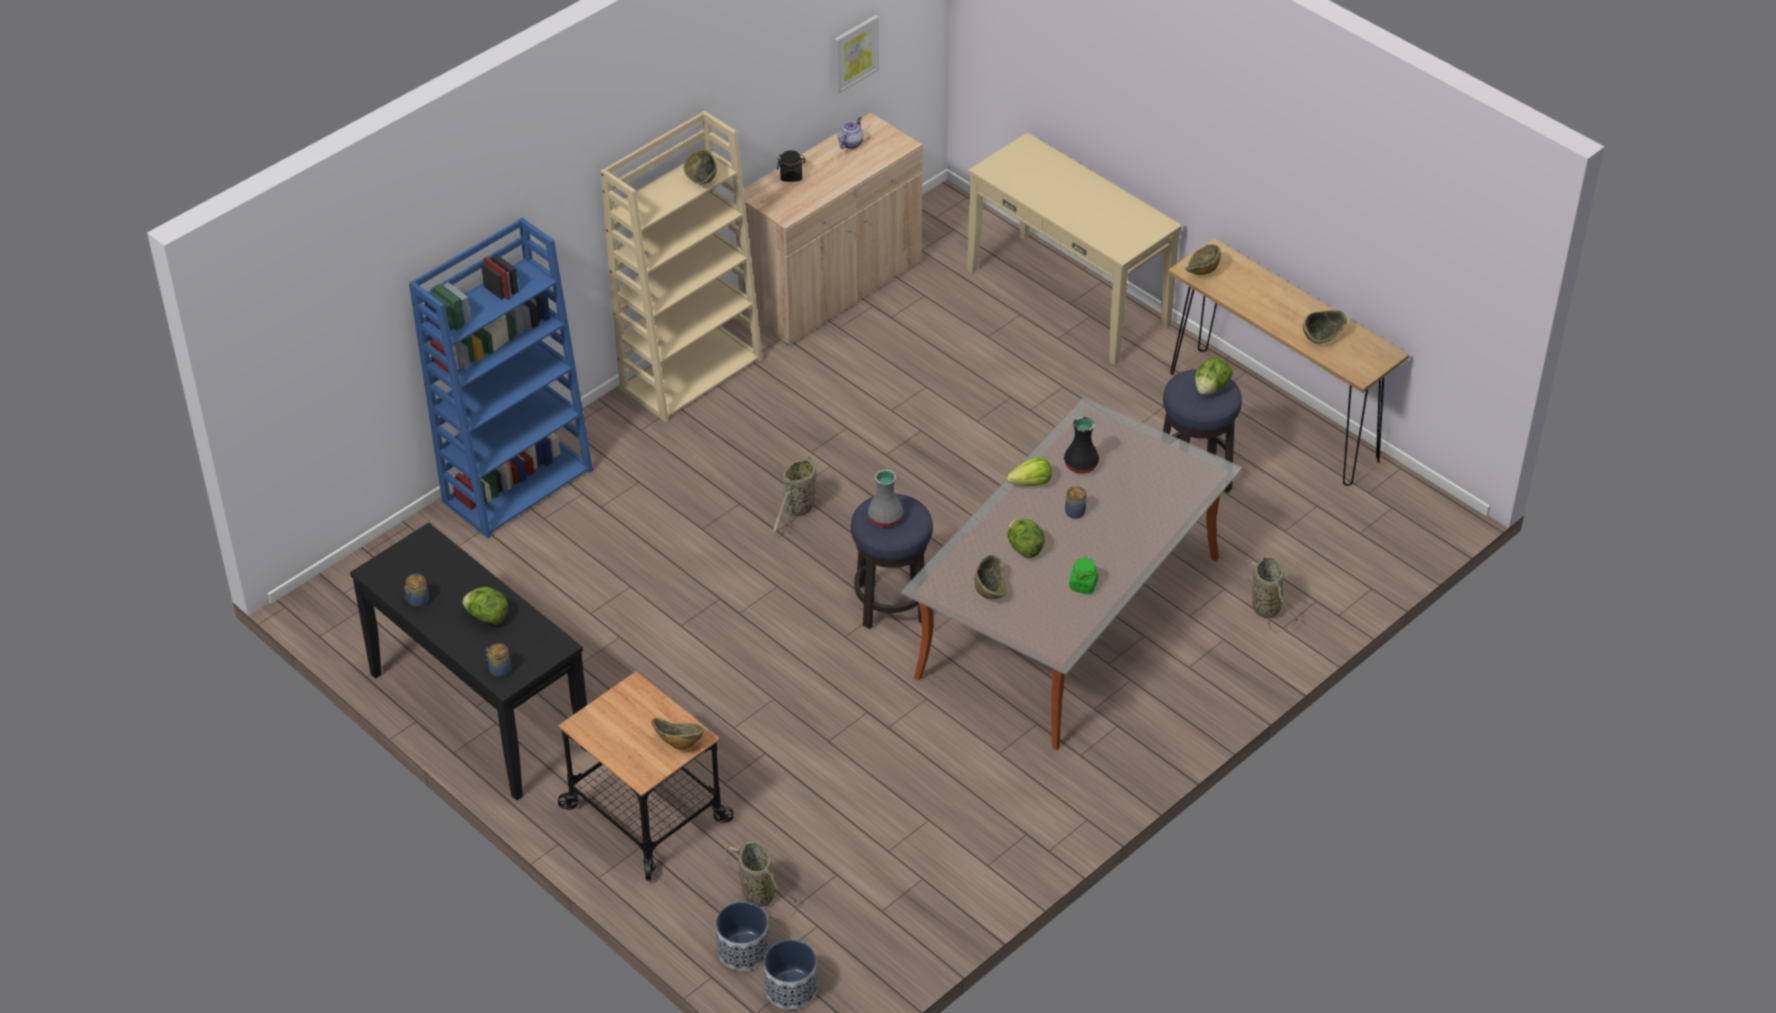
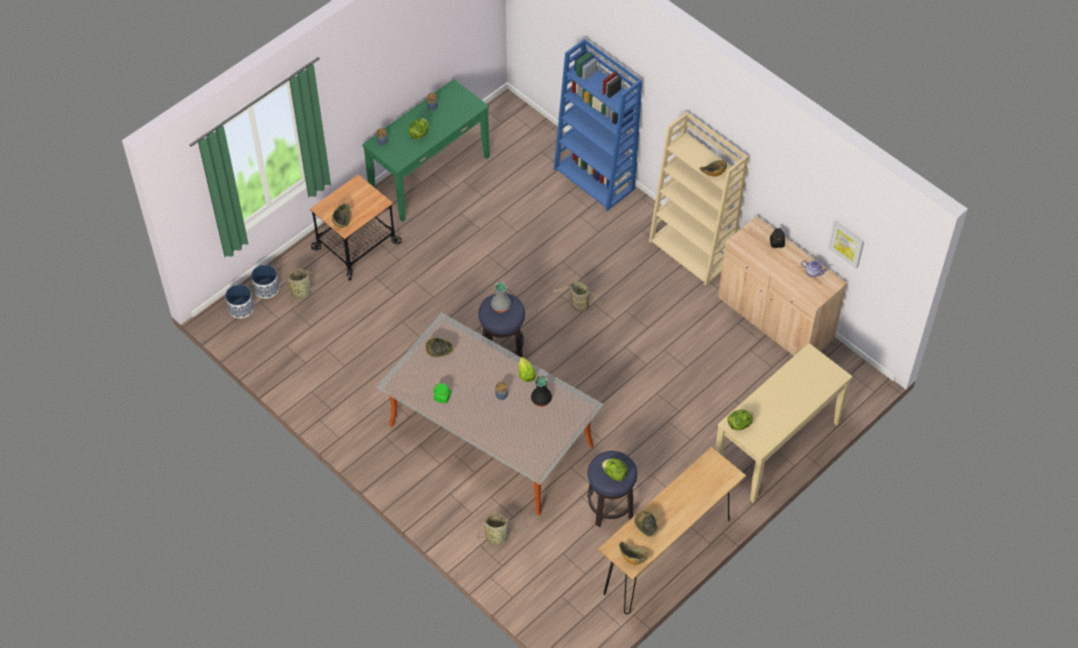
camera: 90 degrees right, 10 degrees up
black console table [350,523,587,801] -> green console table [362,79,490,222]
lettuce [1007,519,1045,558] -> lettuce moved to [728,409,754,430]
bowl [1185,244,1221,275] -> bowl moved to [619,542,648,565]

